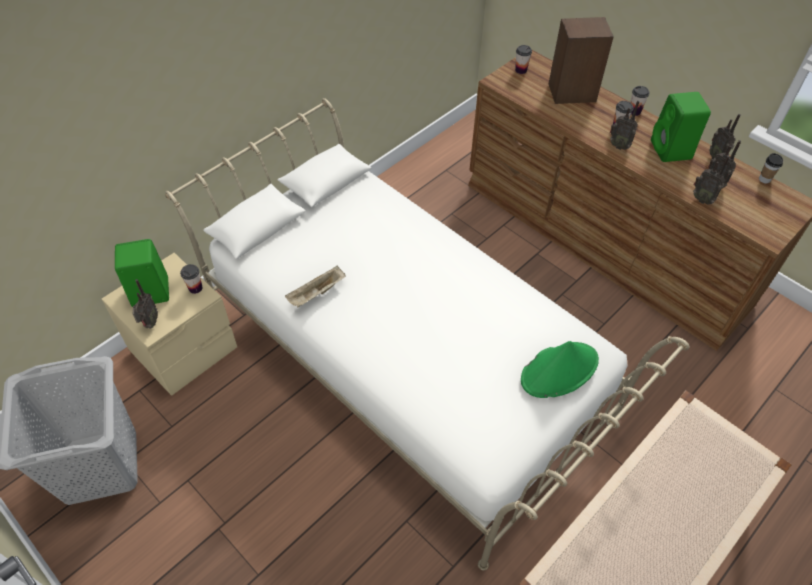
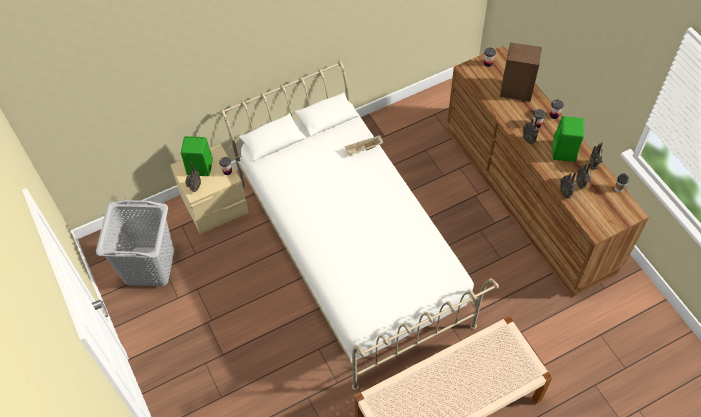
camera: 20 degrees right, 5 degrees up
beige tray [285,265,345,307] -> beige tray moved to [344,135,383,155]
green hat [521,341,599,398] -> none

